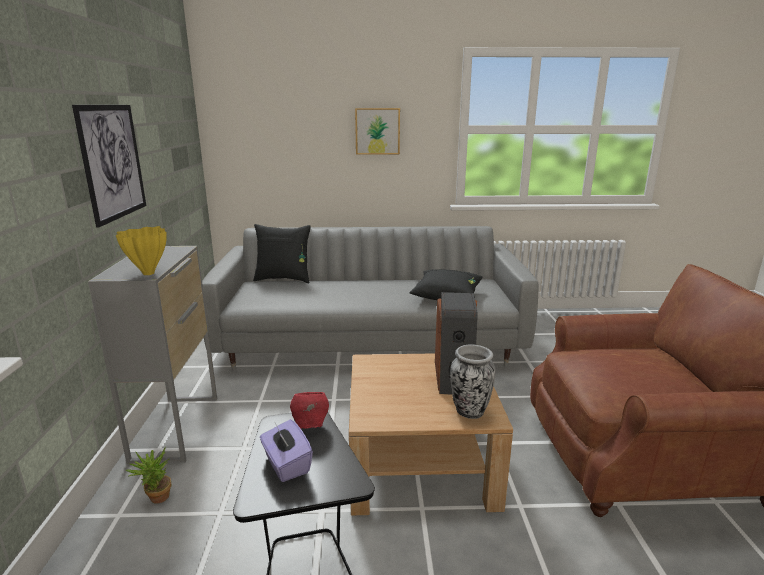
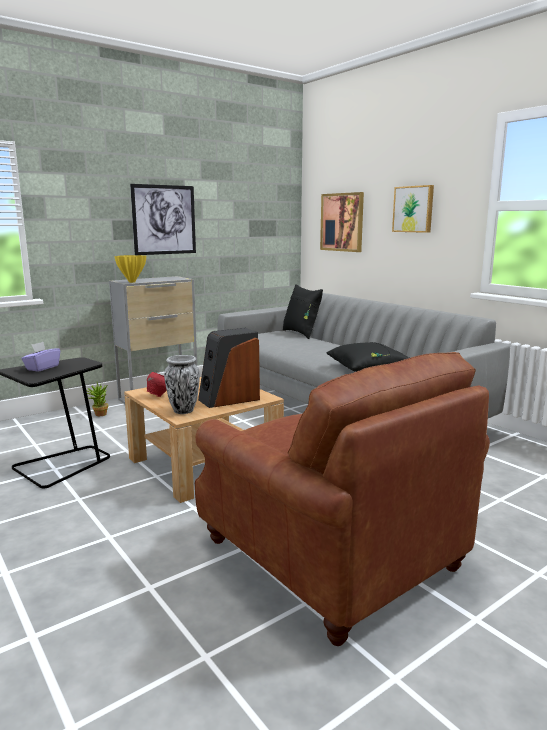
camera: 55 degrees right, 5 degrees down
red bowl [290,392,329,429] -> red bowl moved to [147,372,167,397]
none -> picture [320,192,364,252]

